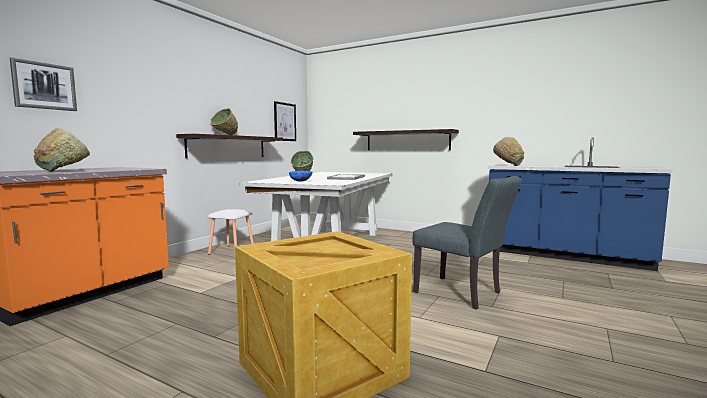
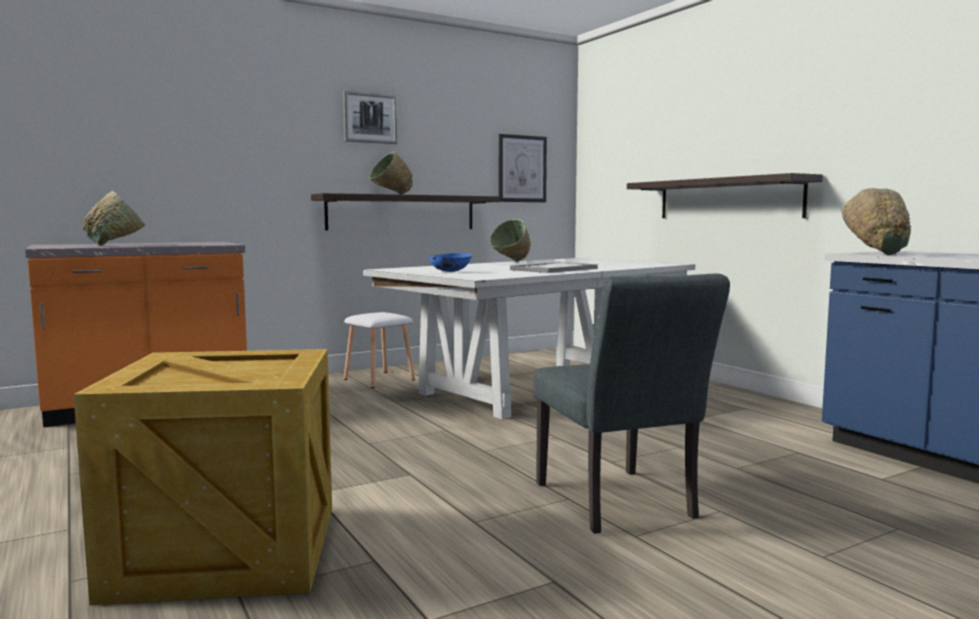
camera: 30 degrees right, 0 degrees up
picture [10,57,77,111] -> picture moved to [343,91,398,144]

